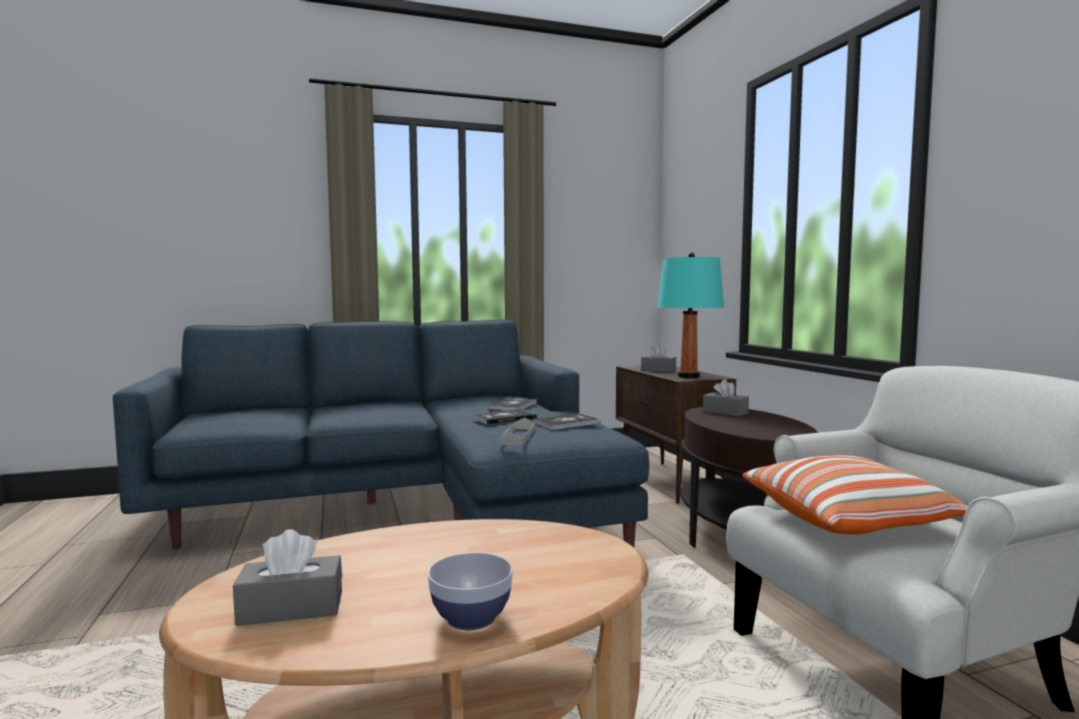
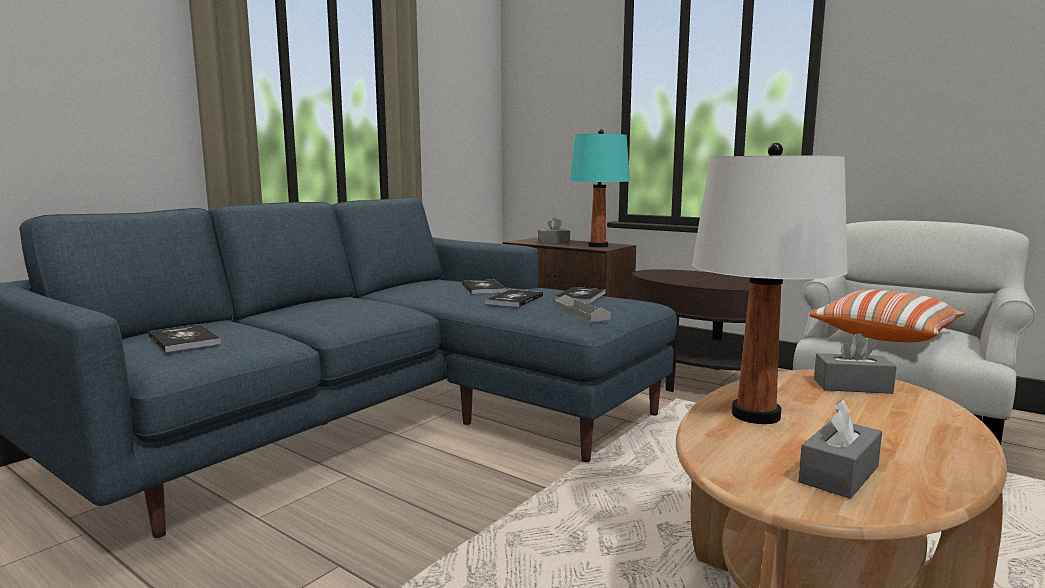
camera: 35 degrees left, 5 degrees up
bowl [428,553,513,630] -> none
grey tissue box [703,379,749,416] -> grey tissue box moved to [814,333,897,394]
none -> book [148,324,221,353]
none -> white table lamp [692,143,848,424]

